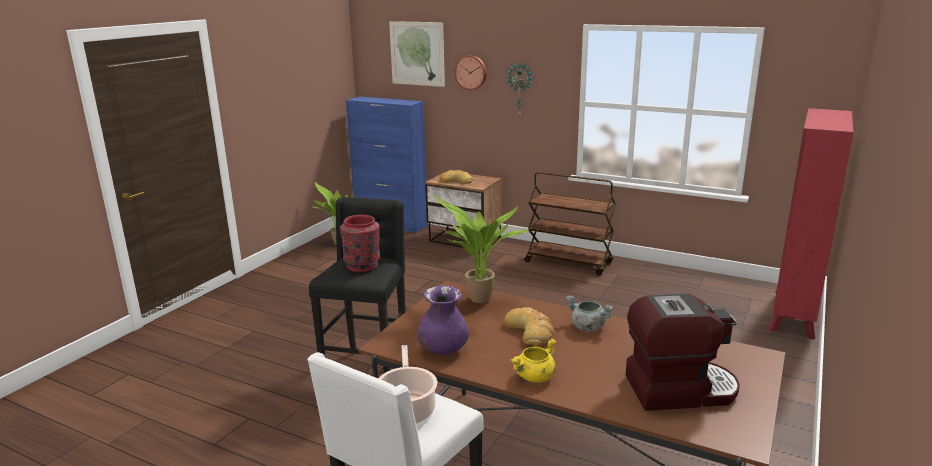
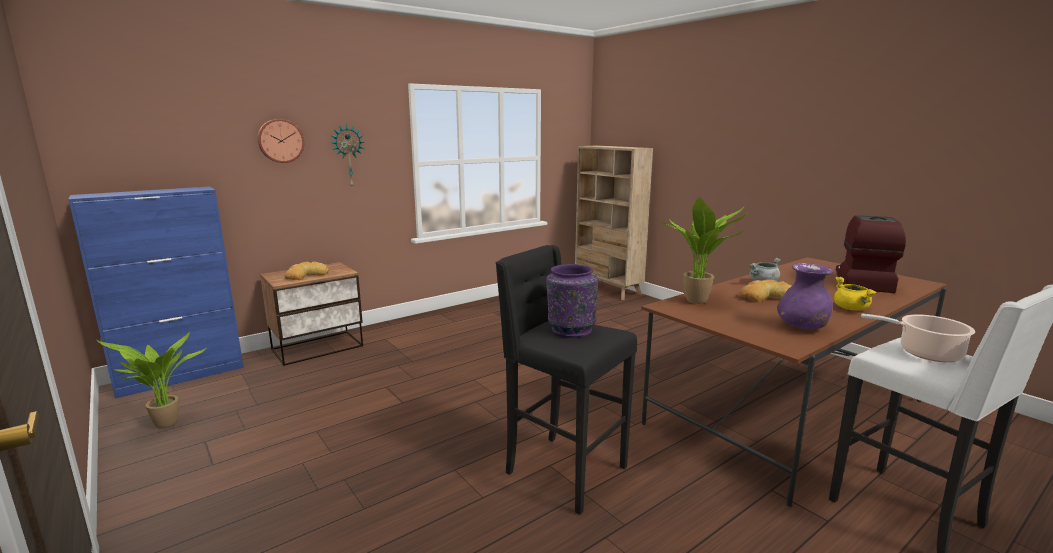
camera: 65 degrees left, 5 degrees down
red vase [340,215,380,272] -> purple vase [546,264,599,338]
picture [389,21,445,87] -> none
brown cart [525,172,616,276] -> none
red bookcase [768,108,854,340] -> beige bookcase [575,145,653,300]

